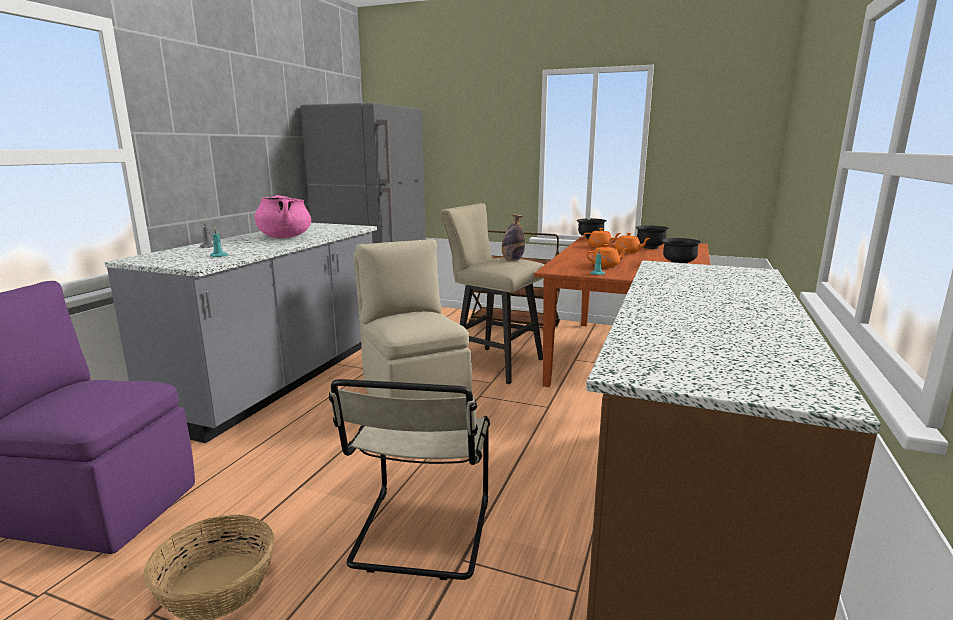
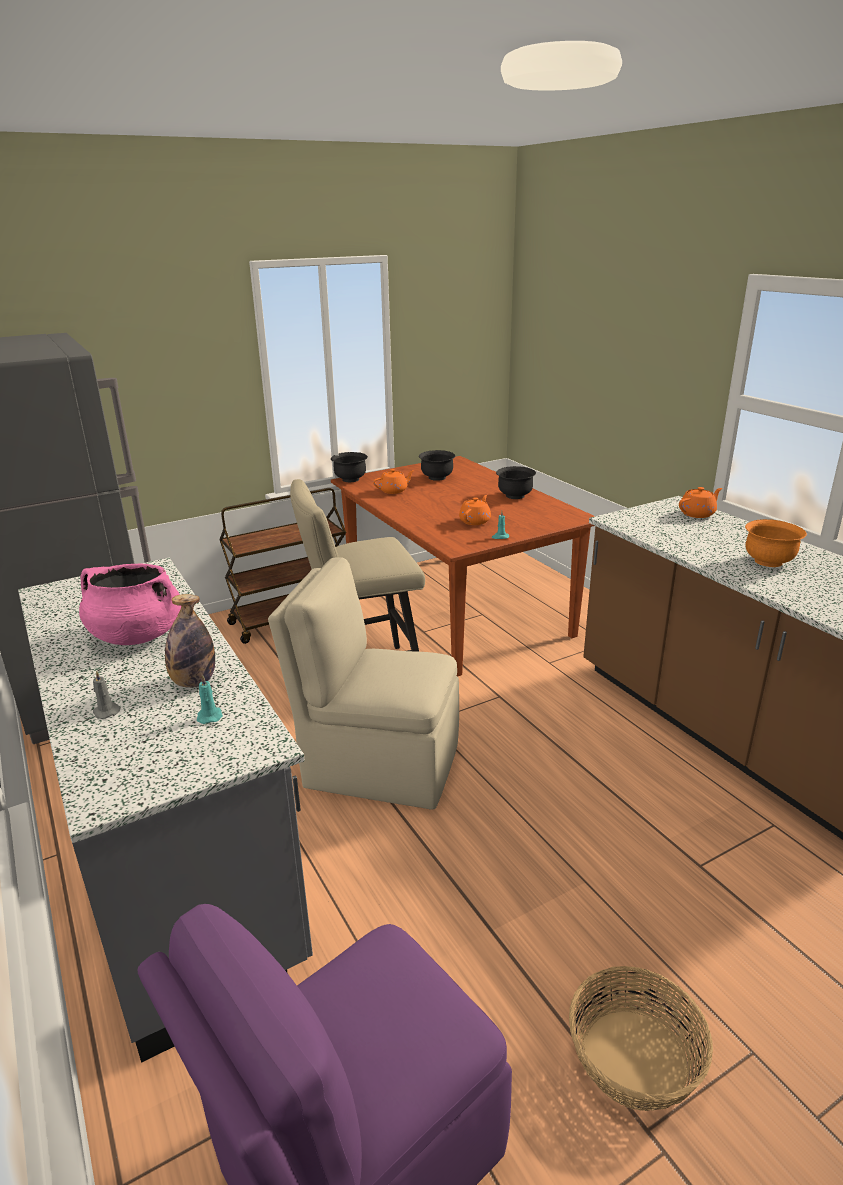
camera: 50 degrees left, 10 degrees up
beige chair [329,379,490,580] -> none
bottle [502,214,525,260] -> bottle moved to [165,594,215,688]
orange teapot [609,233,650,253] -> orange teapot moved to [679,487,722,518]
none -> orange bowl [745,519,807,567]

